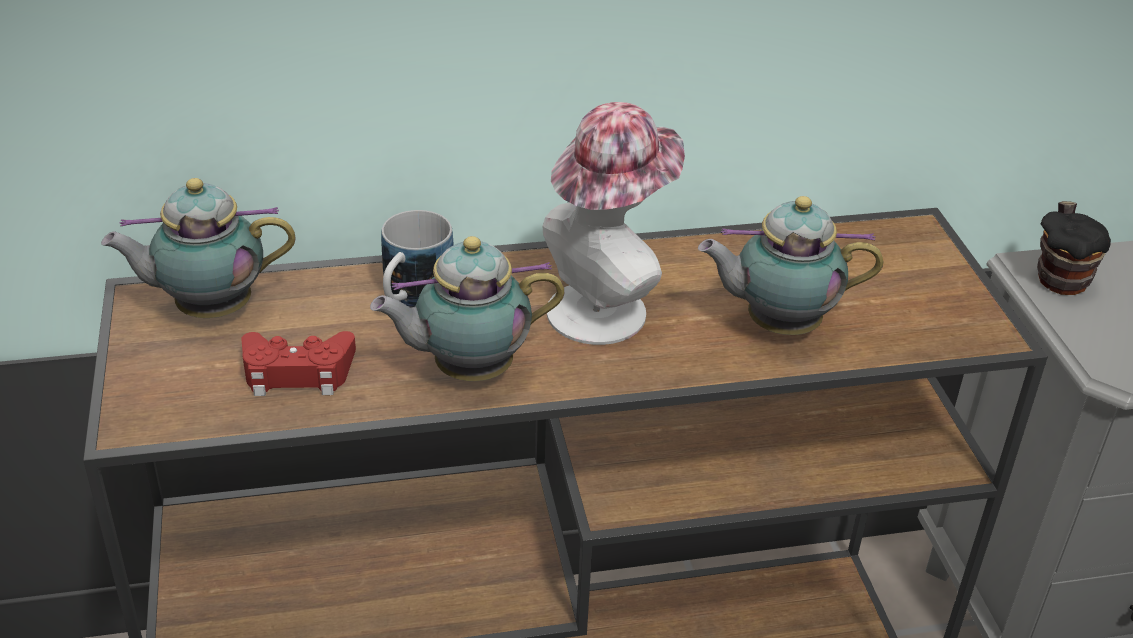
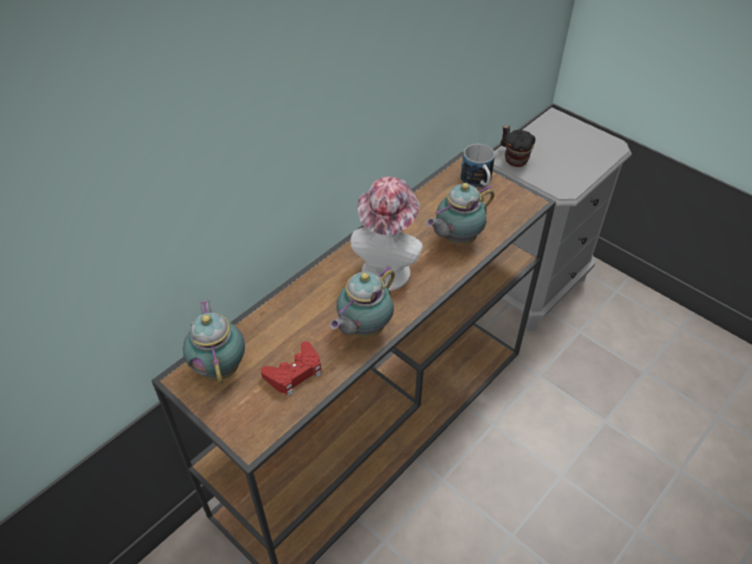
camera: 35 degrees left, 10 degrees up
teapot [101,178,296,318] -> teapot turned 120 degrees clockwise [183,300,245,384]
mug [381,210,454,308] -> mug moved to [461,144,495,188]

